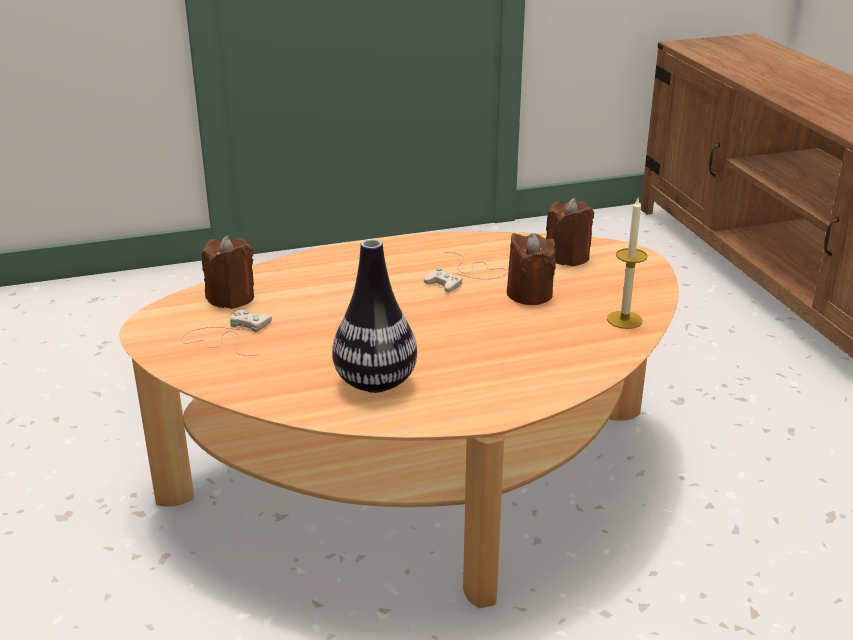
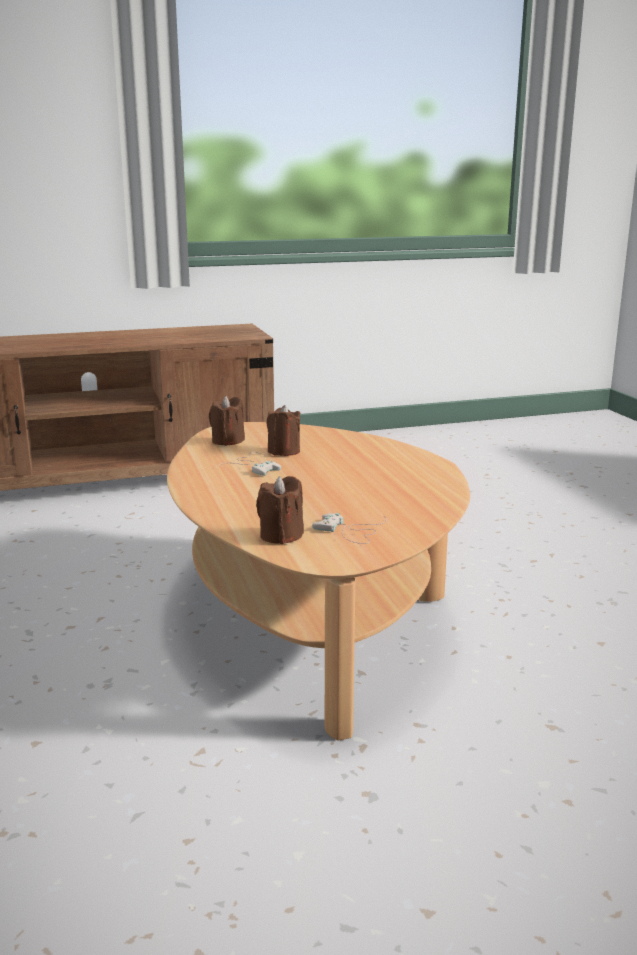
camera: 90 degrees left, 10 degrees down
vase [332,239,417,393] -> none
candle [607,198,648,329] -> none

